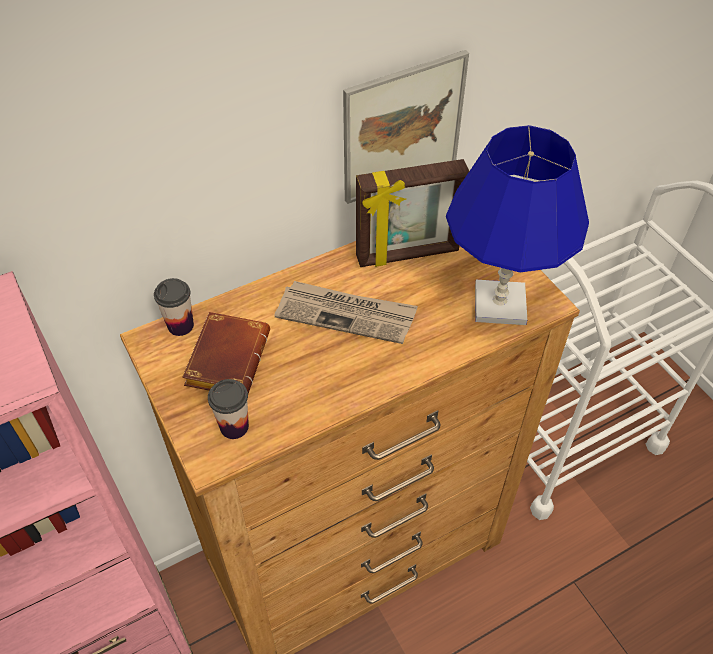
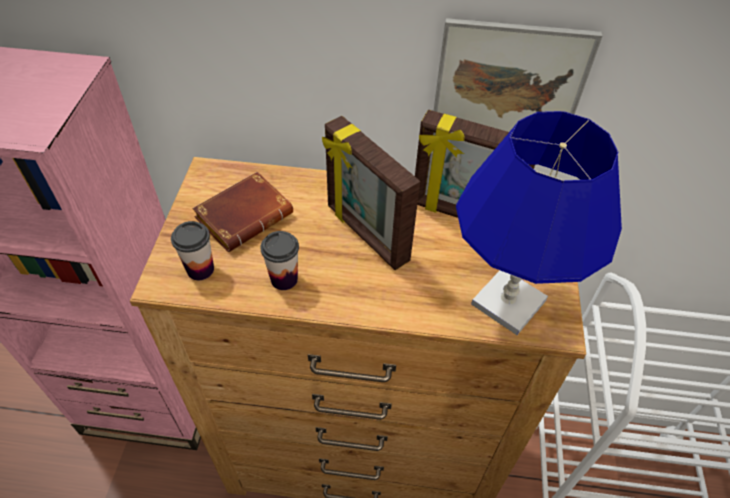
camera: 35 degrees right, 0 degrees up
cup [154,278,194,336] -> cup moved to [260,231,299,290]
newspaper [274,281,418,344] -> picture frame [322,116,420,270]

